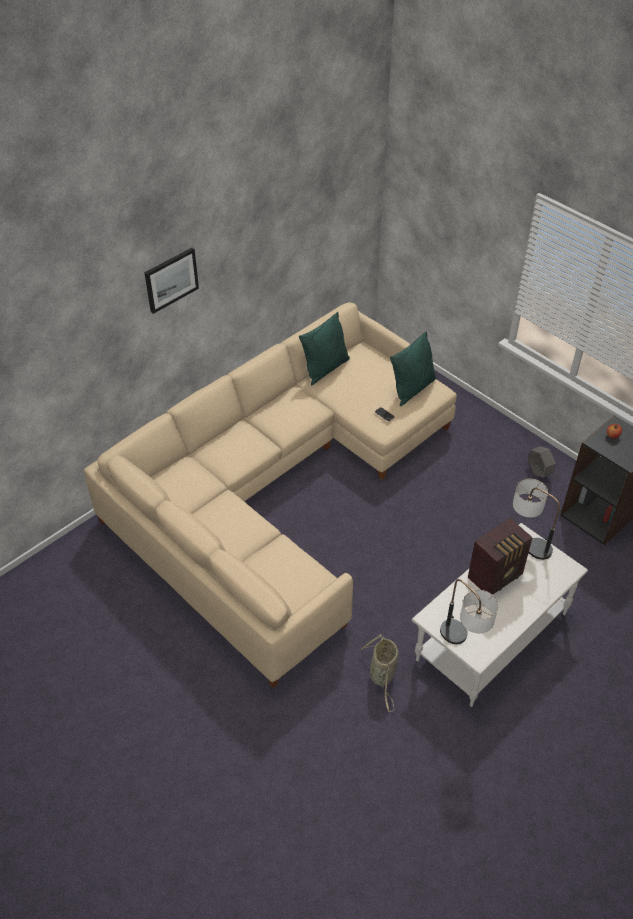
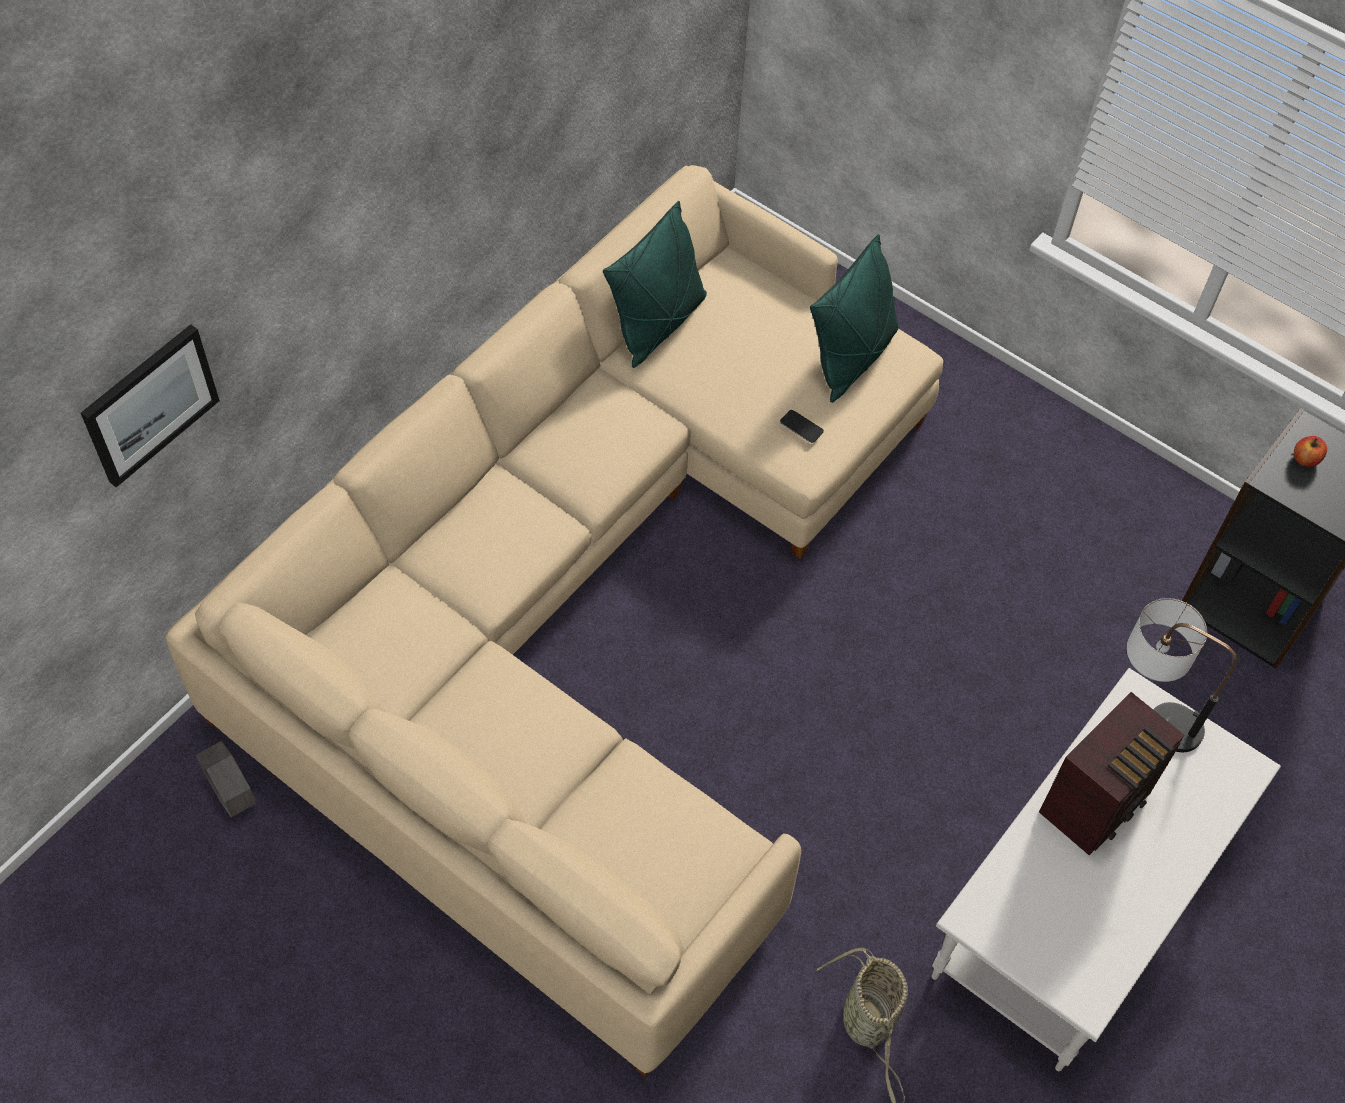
camera: 10 degrees left, 10 degrees up
picture [144,248,199,314] -> picture moved to [81,324,220,487]
table lamp [440,579,498,644] -> none
grey planter [528,446,556,478] -> grey planter moved to [196,741,256,817]

